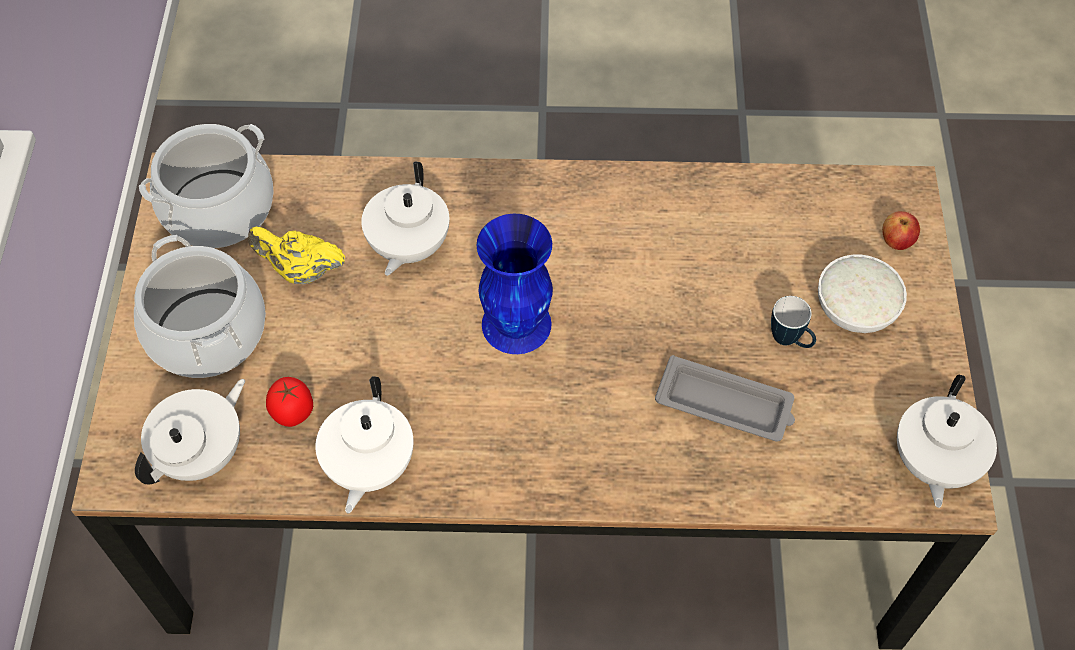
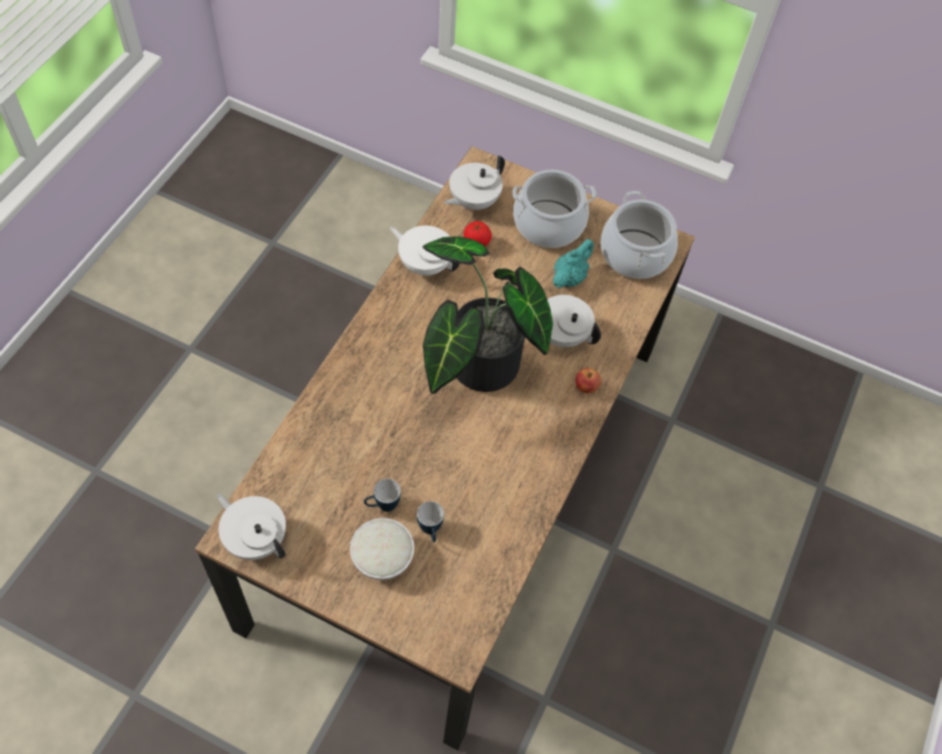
camera: 110 degrees right, 0 degrees up
white teapot [135,379,245,484] -> white teapot turned 75 degrees clockwise [444,155,505,210]
yellow teapot [248,227,345,284] -> turquoise teapot [553,239,594,288]
blue vase [477,214,553,354] -> potted plant [422,236,553,394]
grey tray [655,355,795,442] -> none
apple [882,211,920,250] -> apple moved to [576,368,601,393]
none -> mug [417,501,444,542]

